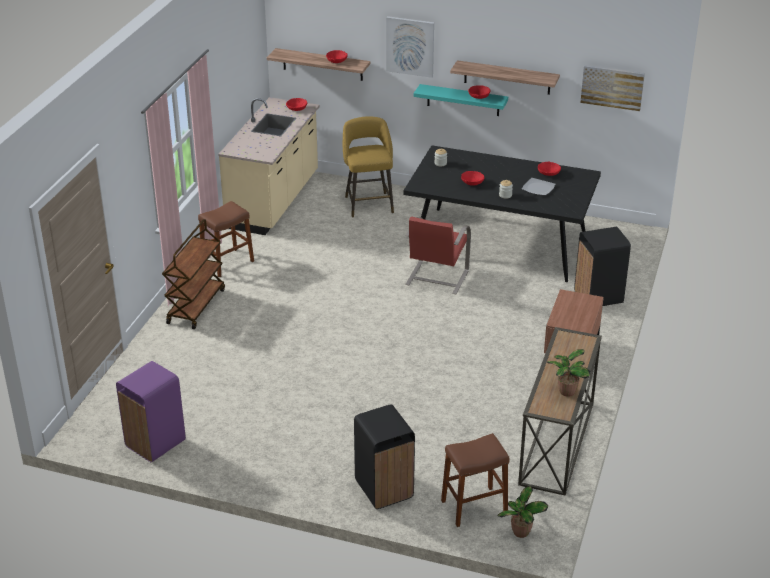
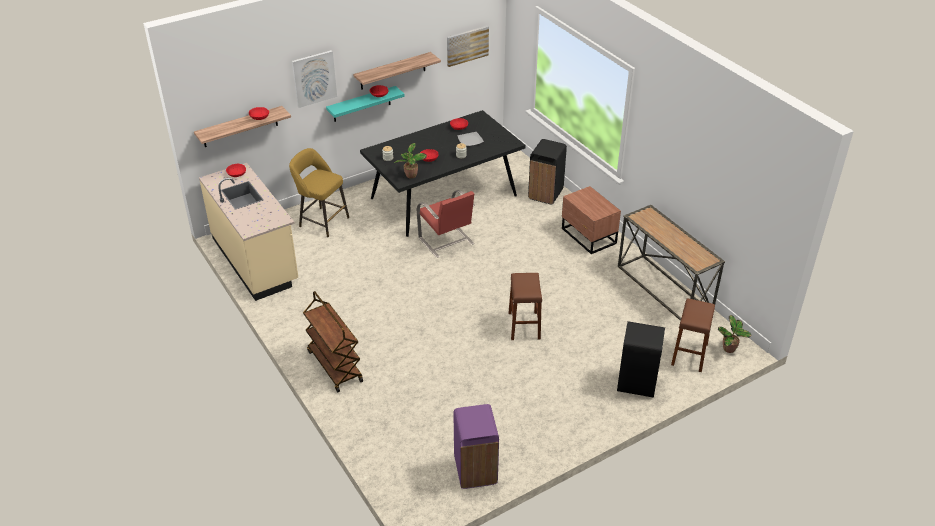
camera: 50 degrees left, 5 degrees up
brown stool [198,201,254,278] -> brown stool moved to [509,273,542,340]
potted plant [547,349,591,397] -> potted plant moved to [394,143,427,178]

